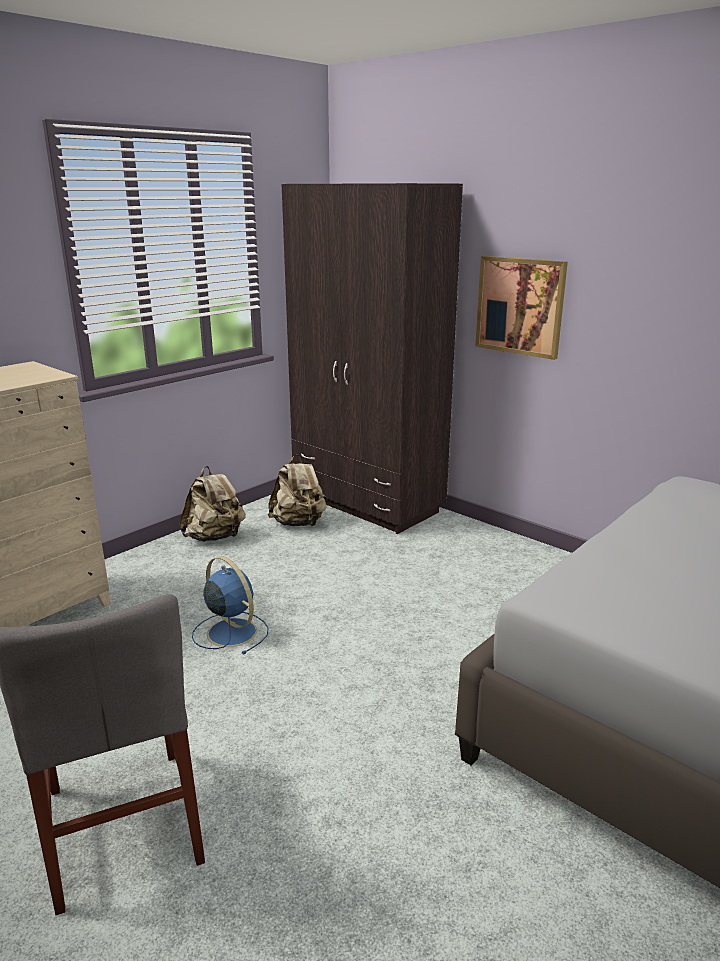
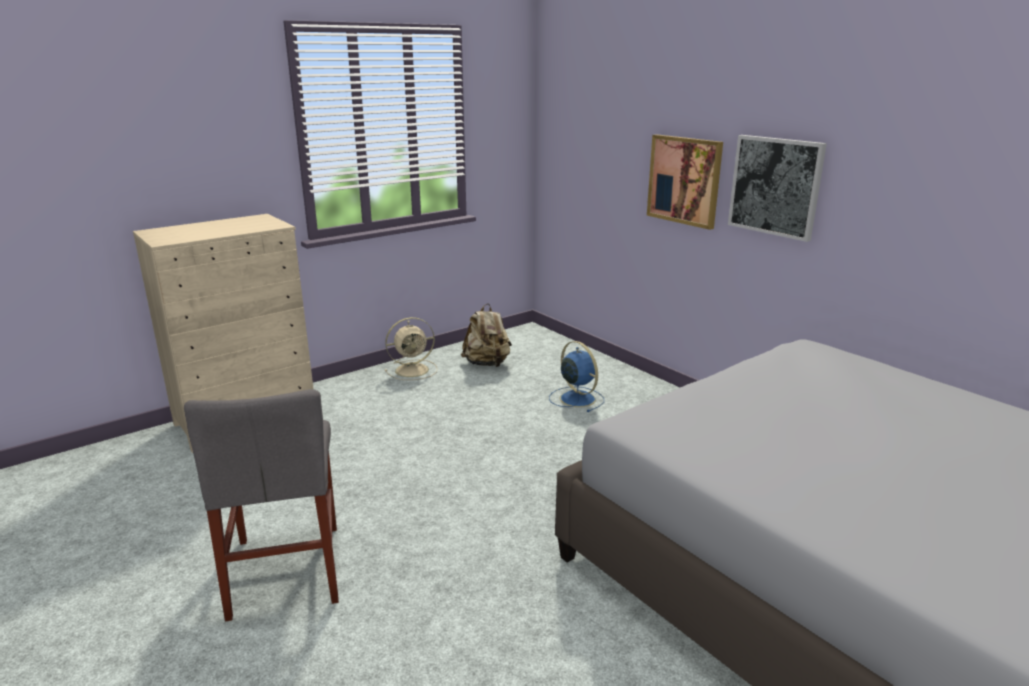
camera: 10 degrees right, 0 degrees up
beige backpack [179,466,246,542] -> beige fan [385,317,438,380]
blue fan [192,556,268,654] -> blue fan moved to [549,341,604,412]
brown wardrobe [282,183,463,534] -> none
none -> picture [728,135,827,242]

